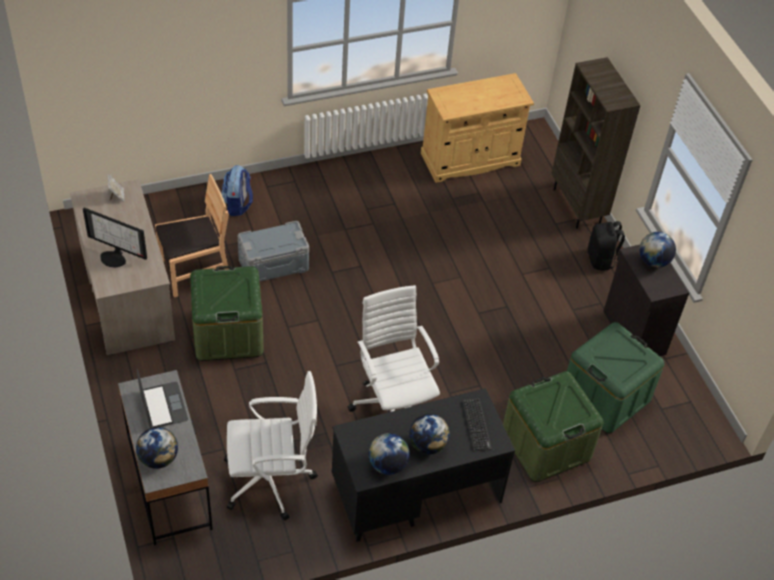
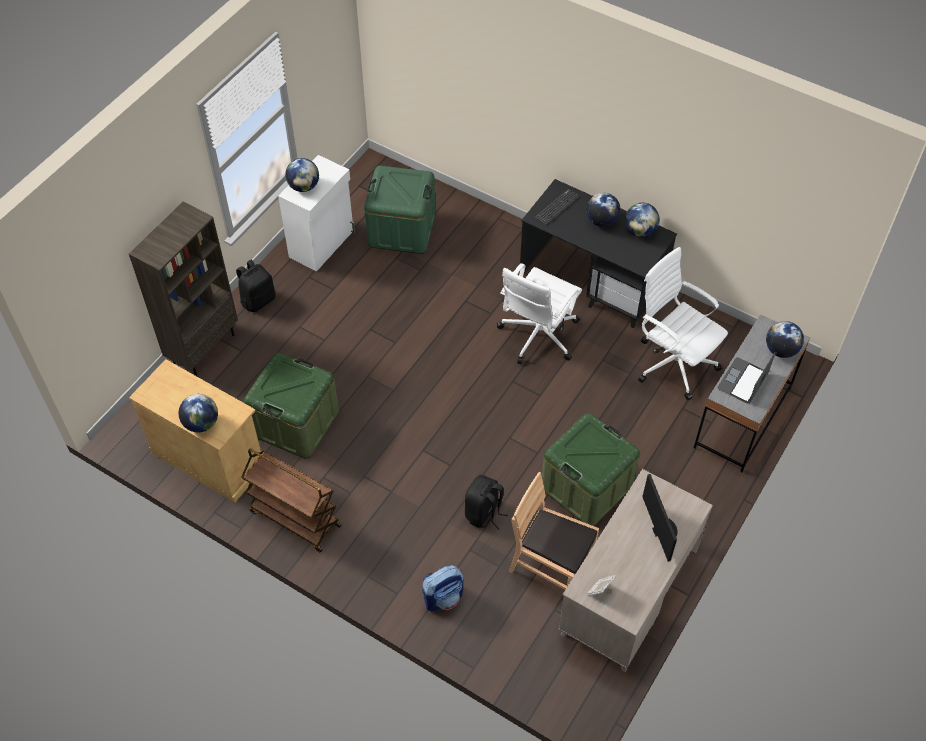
camera: 125 degrees left, 5 degrees up
grey storage box [238,221,309,282] -> black backpack [465,475,508,530]
green storage box [503,371,603,482] -> green storage box moved to [244,353,339,458]
black cabinet [603,245,689,356] -> white cabinet [278,155,355,271]
none -> globe [179,394,218,432]
none -> brown cart [241,448,342,552]

